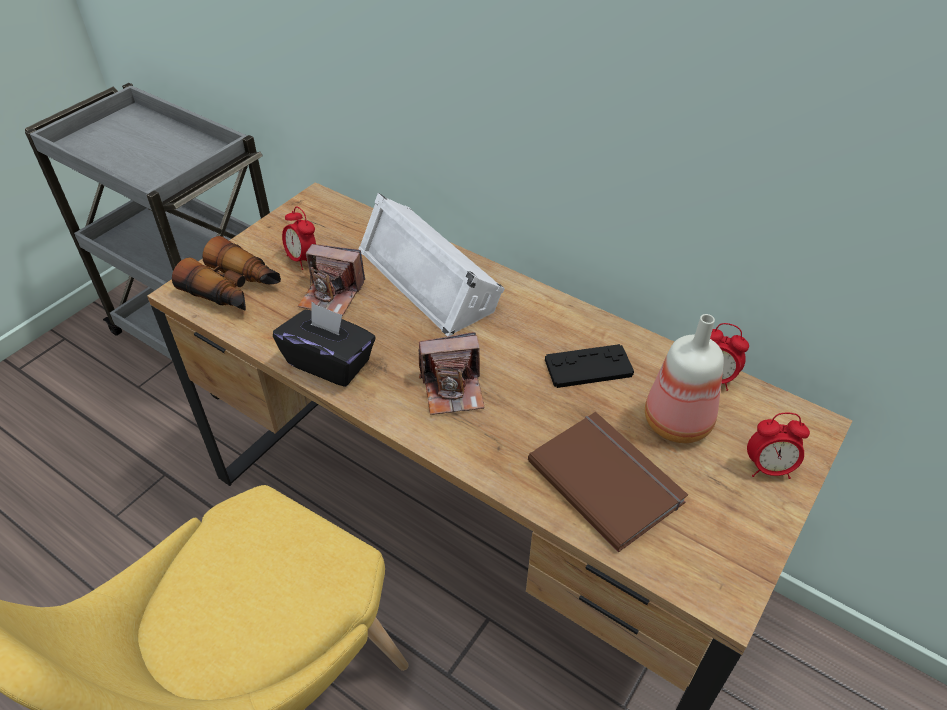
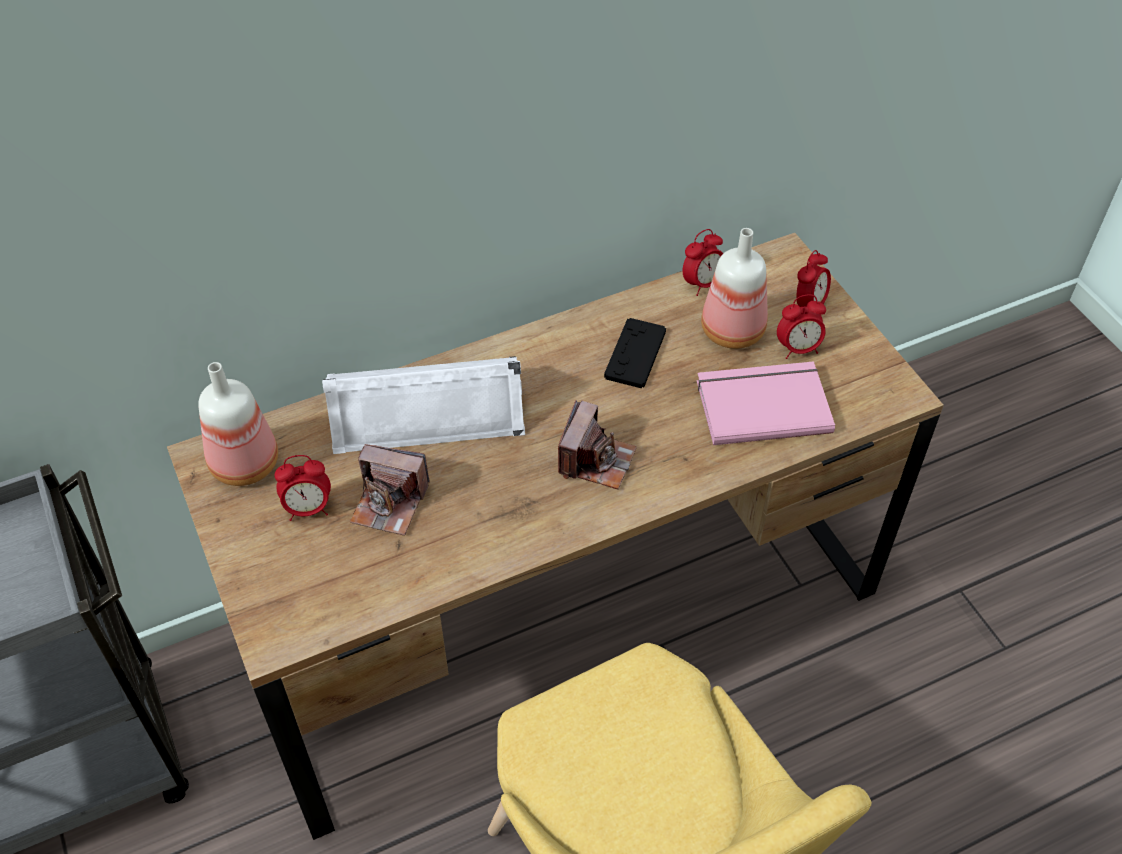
camera: 60 degrees left, 5 degrees up
binoculars [172,236,281,310] -> none
black tissue box [273,302,376,387] -> none
camera [298,244,365,316] -> camera turned 60 degrees clockwise [350,444,430,536]
brown book [528,412,688,552] -> pink book [697,361,835,445]
none -> bottle [198,362,278,486]
none -> alarm clock [777,294,826,359]

